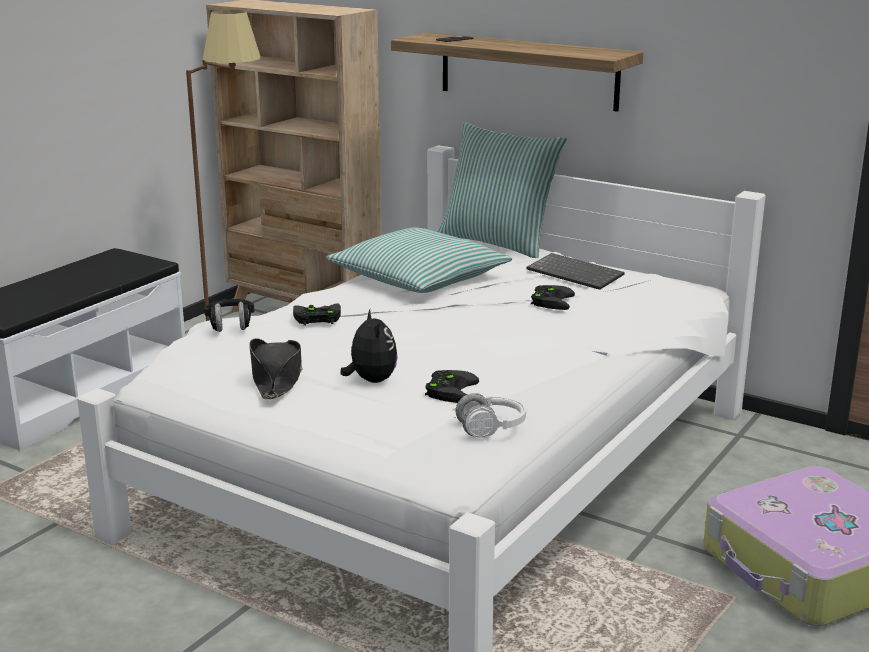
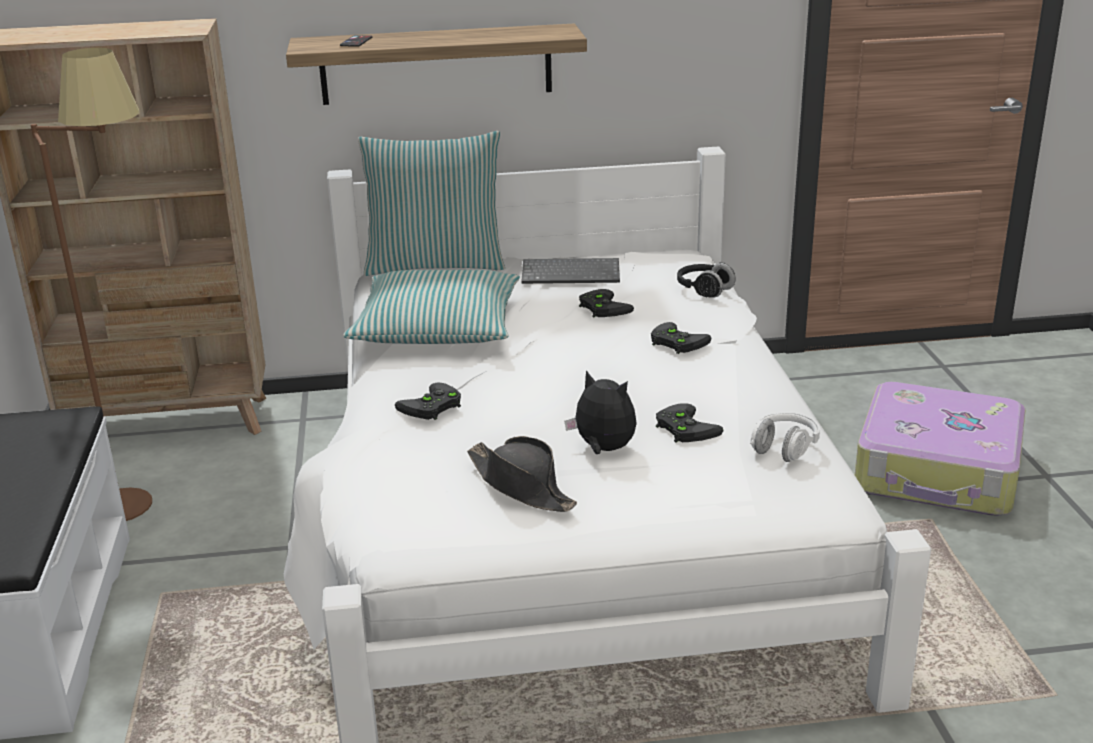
camera: 40 degrees left, 5 degrees up
black headphones [204,299,255,332] -> black headphones moved to [677,263,735,298]
none -> black game controller [651,322,711,354]

